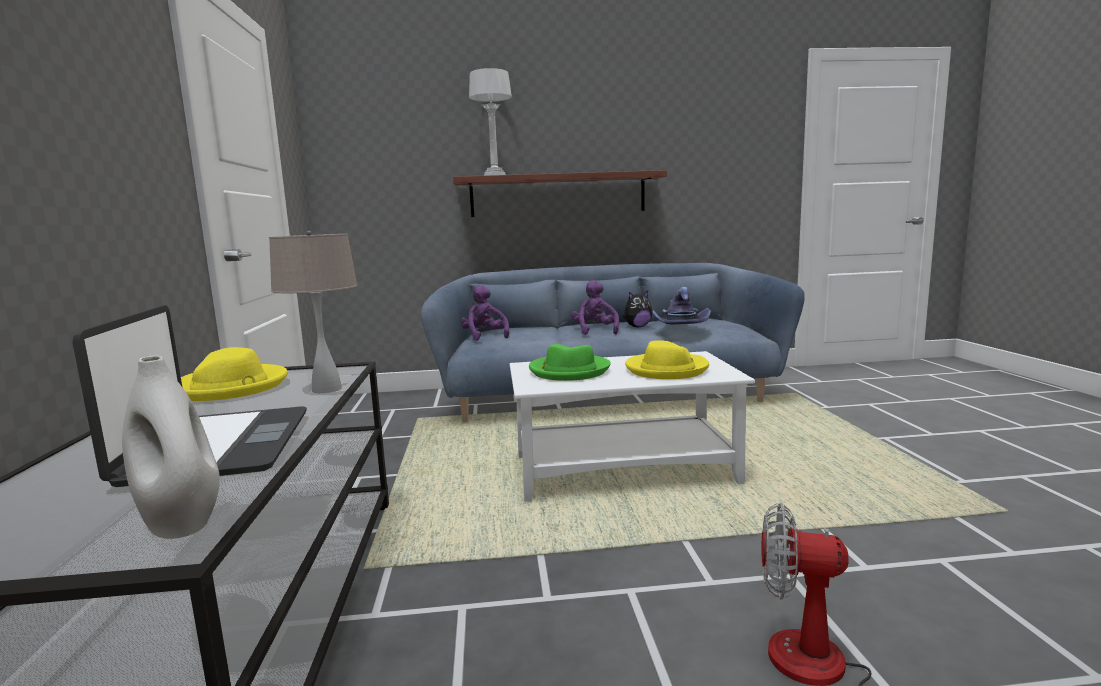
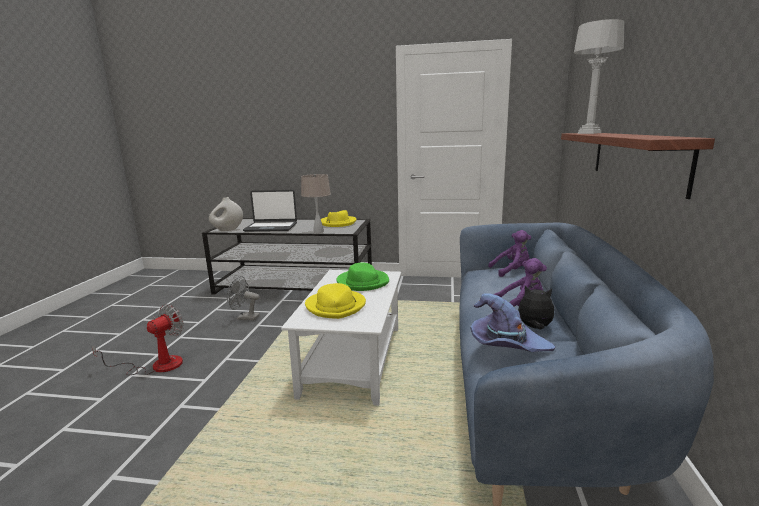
camera: 105 degrees right, 5 degrees up
plush toy [623,291,652,327] -> plush toy turned 120 degrees clockwise [518,286,554,330]
none -> grey fan [227,276,260,320]

